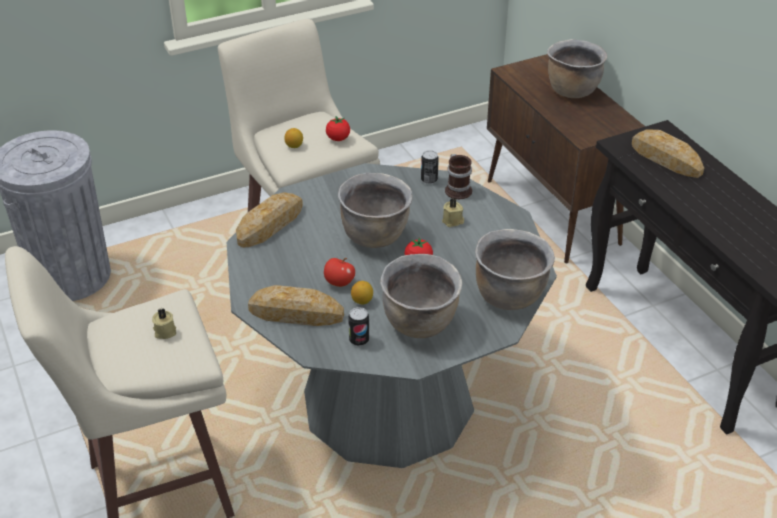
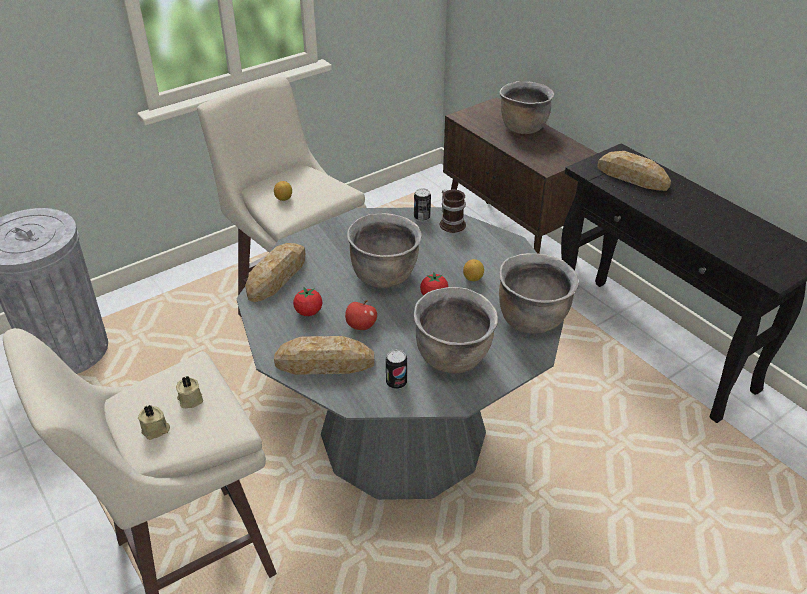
camera: 10 degrees left, 0 degrees up
tomato [326,116,350,141] -> tomato moved to [293,287,322,316]
lemon [351,281,373,305] -> lemon moved to [463,259,484,281]
beige candle [442,198,464,227] -> beige candle moved to [138,405,170,440]

